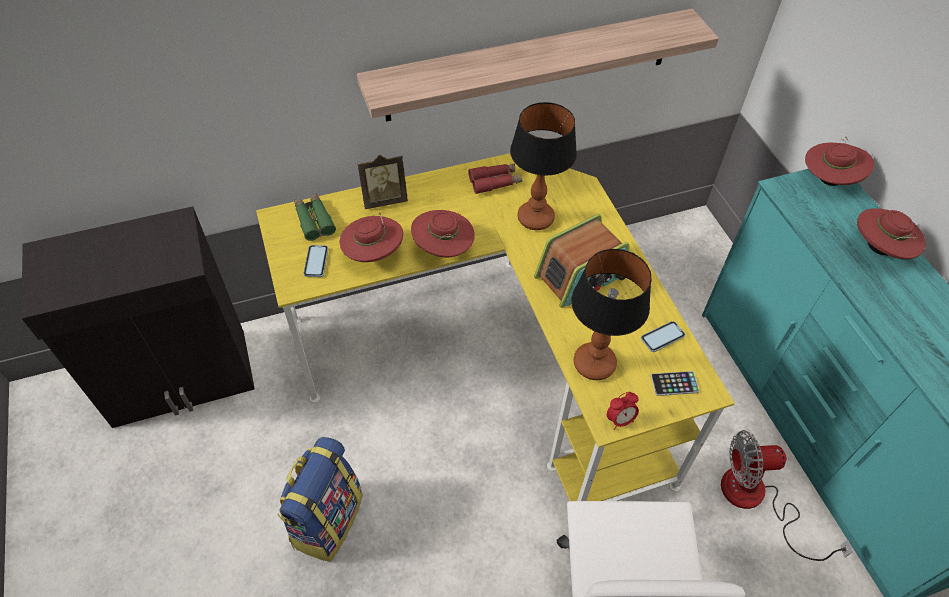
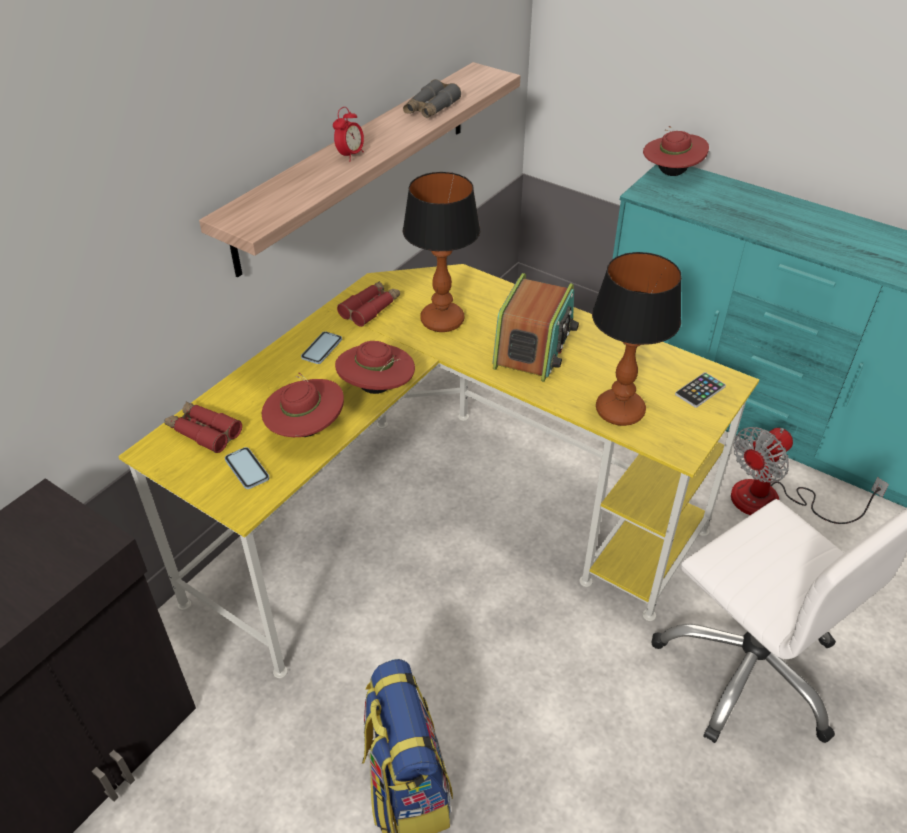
camera: 35 degrees left, 10 degrees down
green binoculars [294,194,336,241] -> red binoculars [165,402,242,453]
picture frame [357,155,408,209] -> none
alarm clock [607,392,639,430] -> alarm clock moved to [333,107,364,162]
phone [641,321,685,352] -> phone moved to [301,332,342,364]
red hat [857,208,926,259] -> none
none -> grey binoculars [403,79,461,118]

